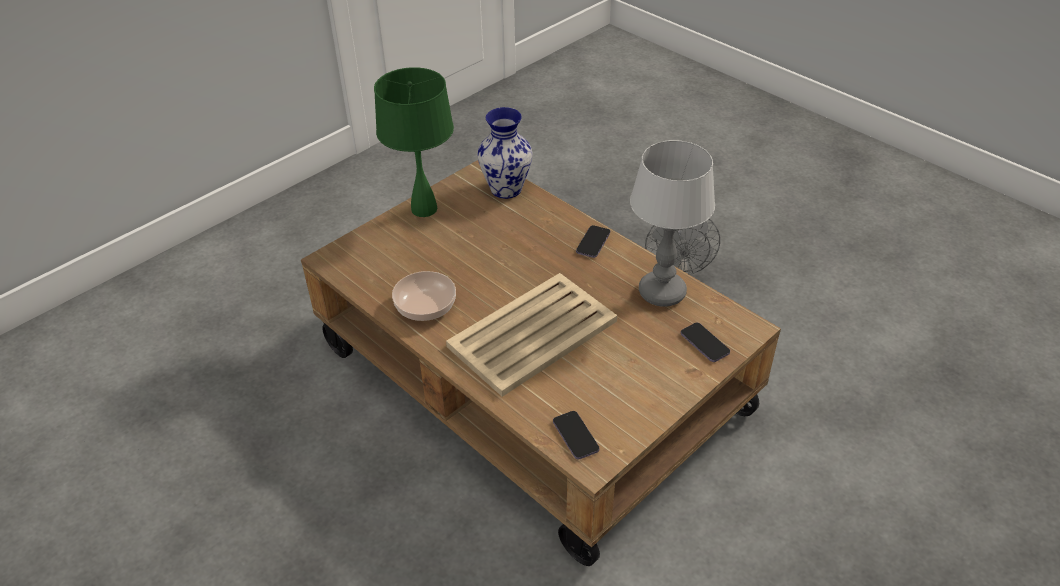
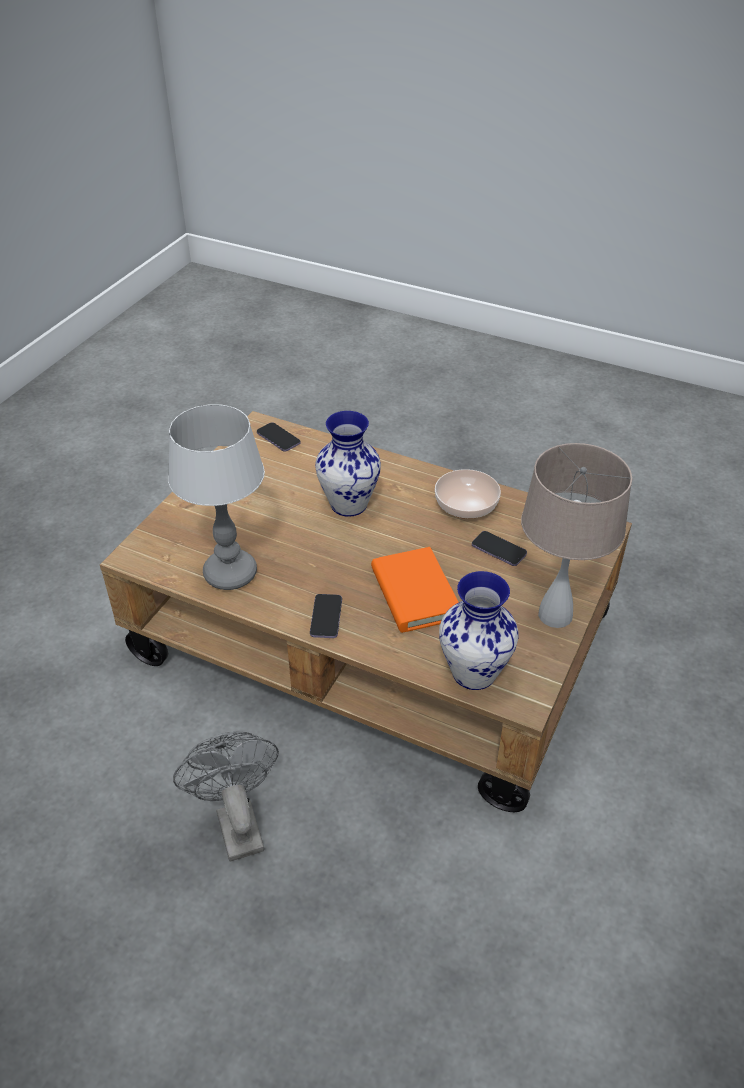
camera: 160 degrees right, 0 degrees up
green table lamp [374,67,454,217] -> beige table lamp [521,443,632,628]
beige tray [446,273,617,397] -> vase [315,411,381,517]
phone [681,323,730,362] -> phone moved to [472,531,527,566]
none -> orange book [371,547,459,633]

